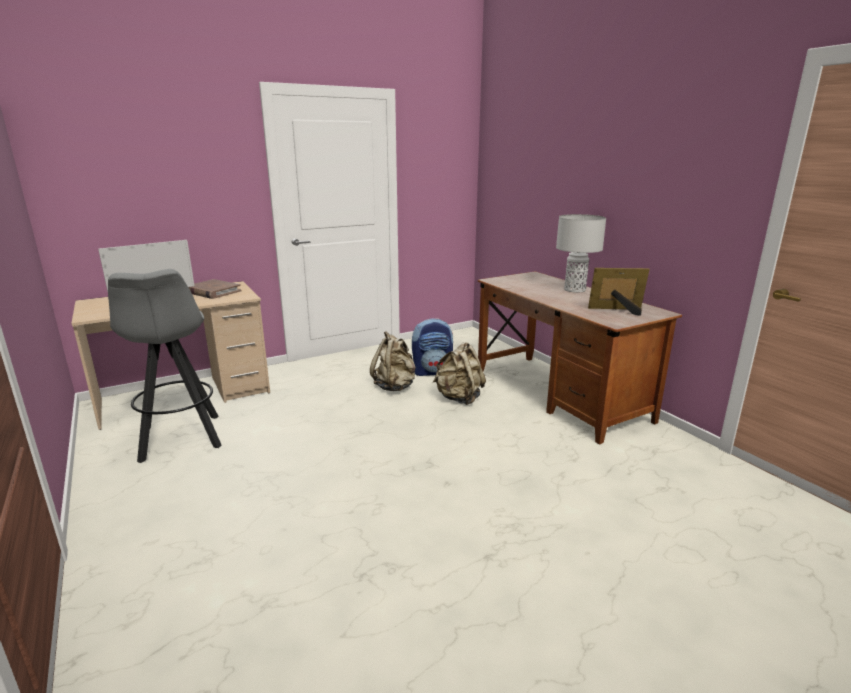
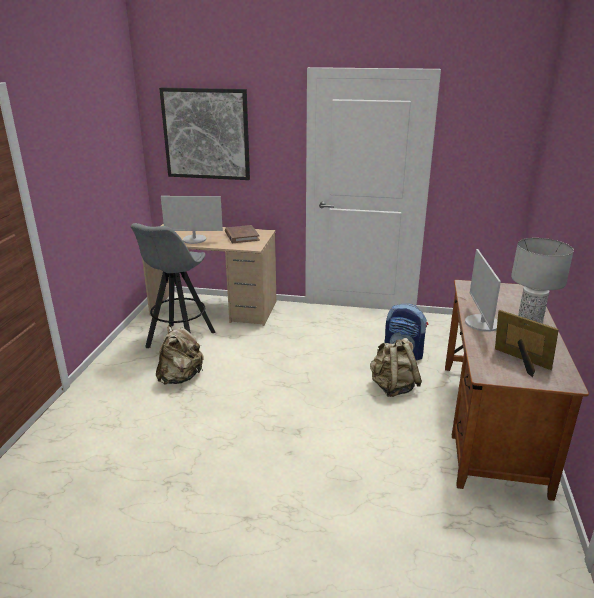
camera: 40 degrees right, 5 degrees up
beige backpack [370,331,416,391] -> beige backpack moved to [156,324,204,385]
none -> picture [159,88,250,180]
none -> monitor [465,249,501,332]

